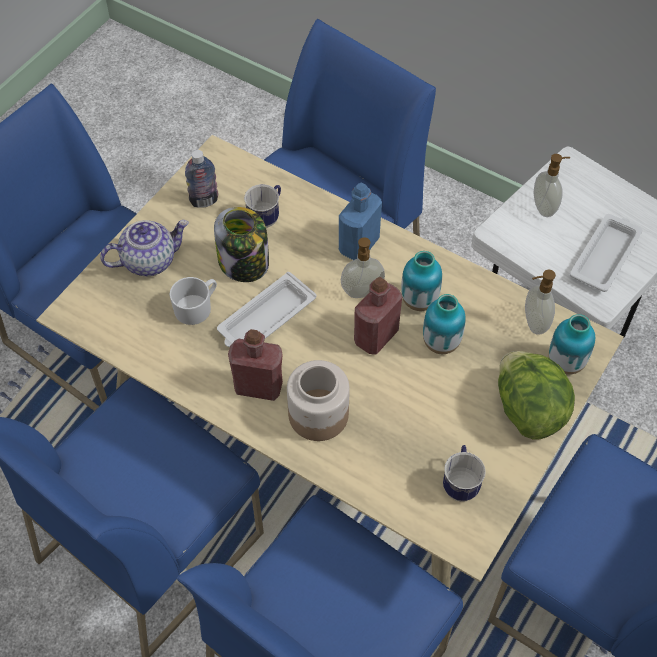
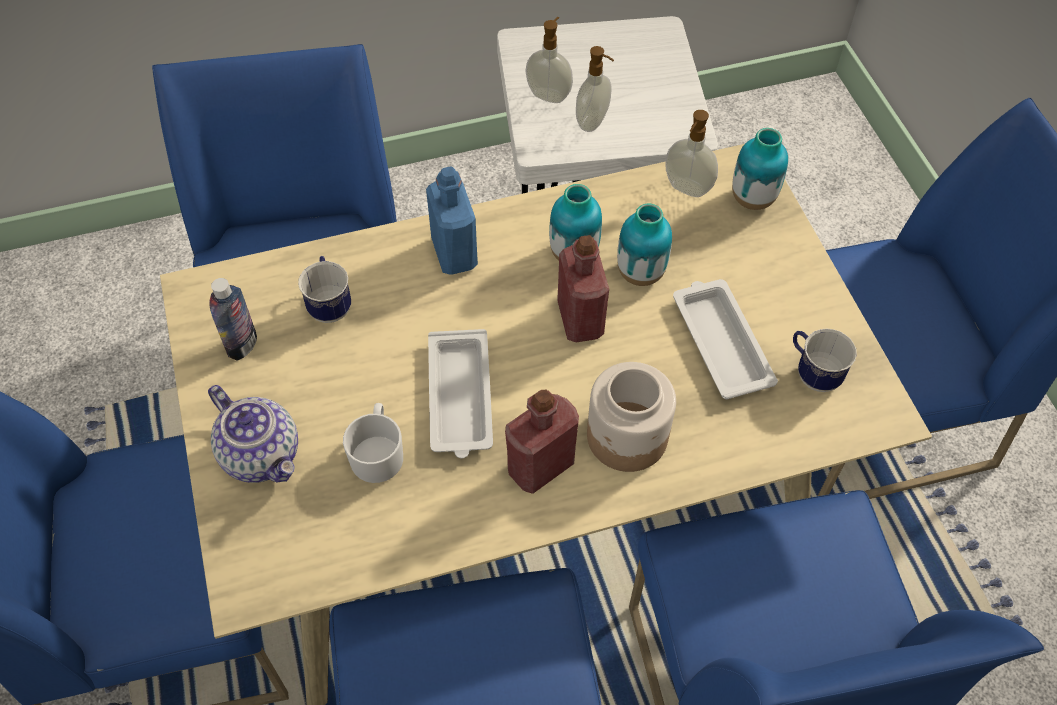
camera: 50 degrees left, 0 degrees up
teapot [100,220,189,276] -> teapot turned 120 degrees clockwise [208,385,298,483]
jar [214,207,269,282] -> none
soap dispenser [341,237,385,298] -> soap dispenser moved to [576,46,614,132]
lettuce [498,351,575,440] -> none
white tray [570,214,643,292] -> white tray moved to [673,279,778,399]

